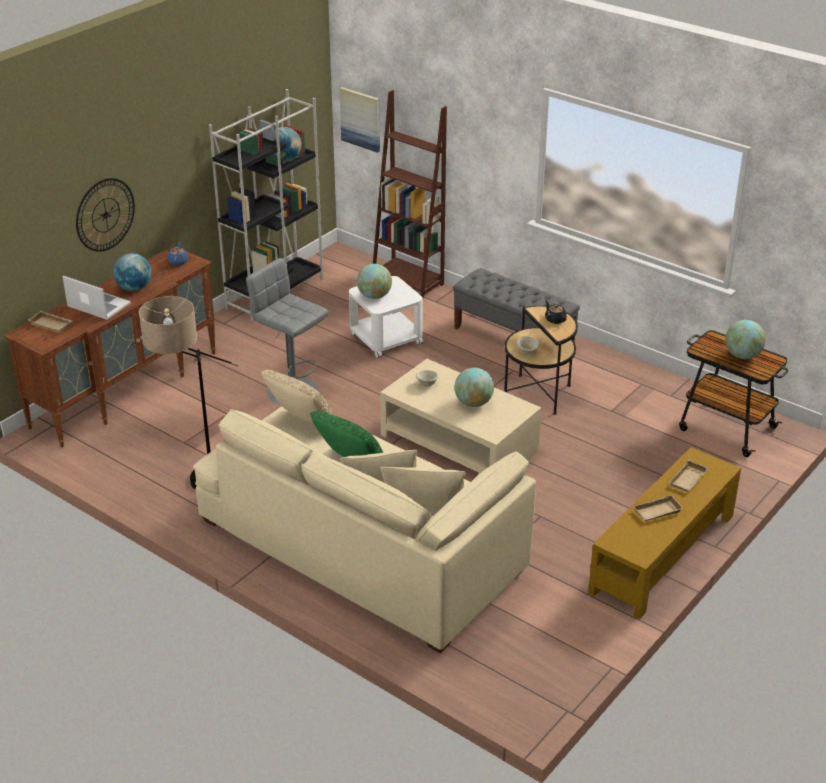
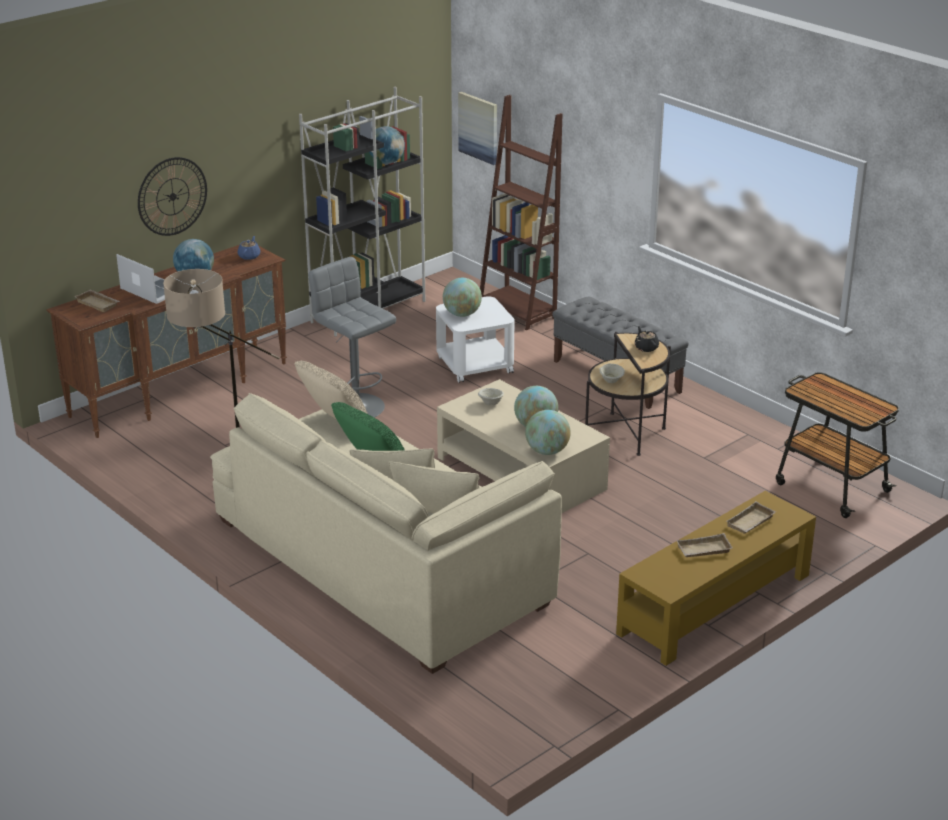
camera: 10 degrees right, 5 degrees down
globe [725,320,766,359] -> globe moved to [525,410,571,455]

